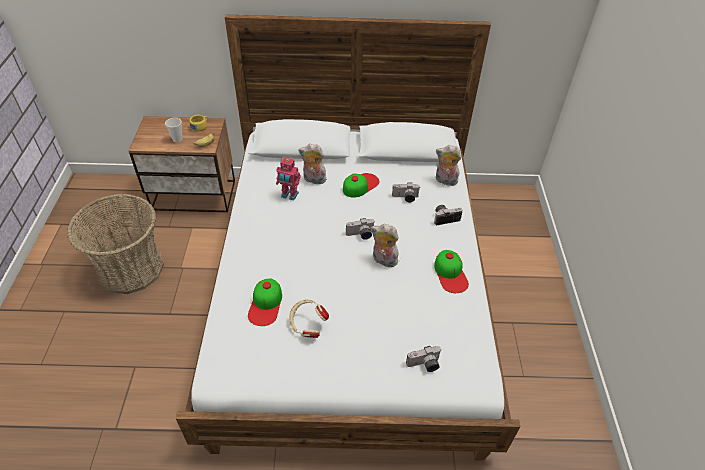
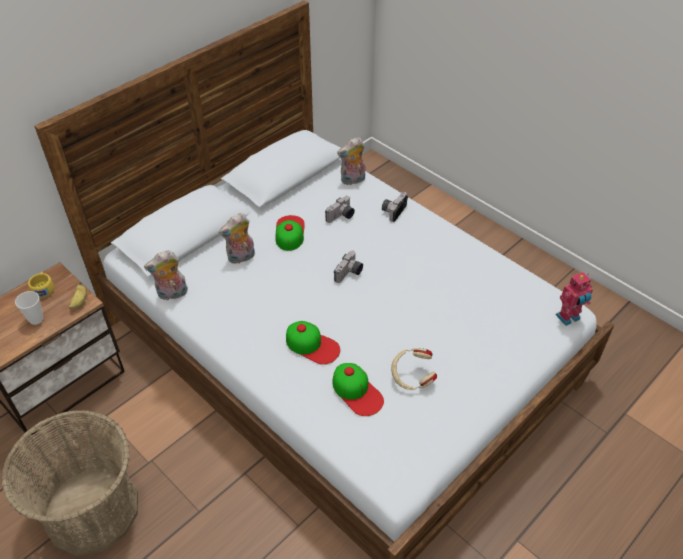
camera: 45 degrees left, 0 degrees up
toy robot [276,157,301,201] -> toy robot moved to [556,272,593,326]
plush toy [371,224,399,267] -> plush toy moved to [144,250,188,301]
camera [406,346,441,372] -> none
cap [434,250,469,293] -> cap moved to [286,321,340,365]

